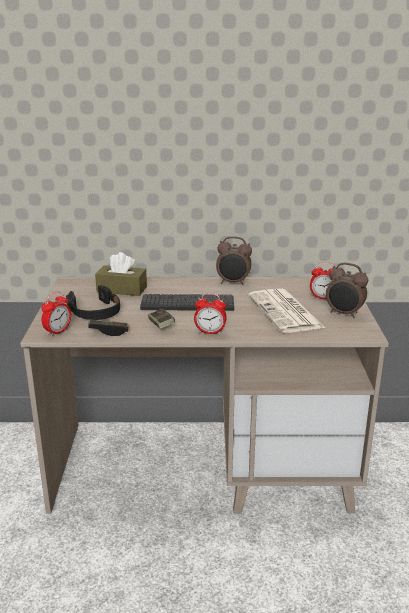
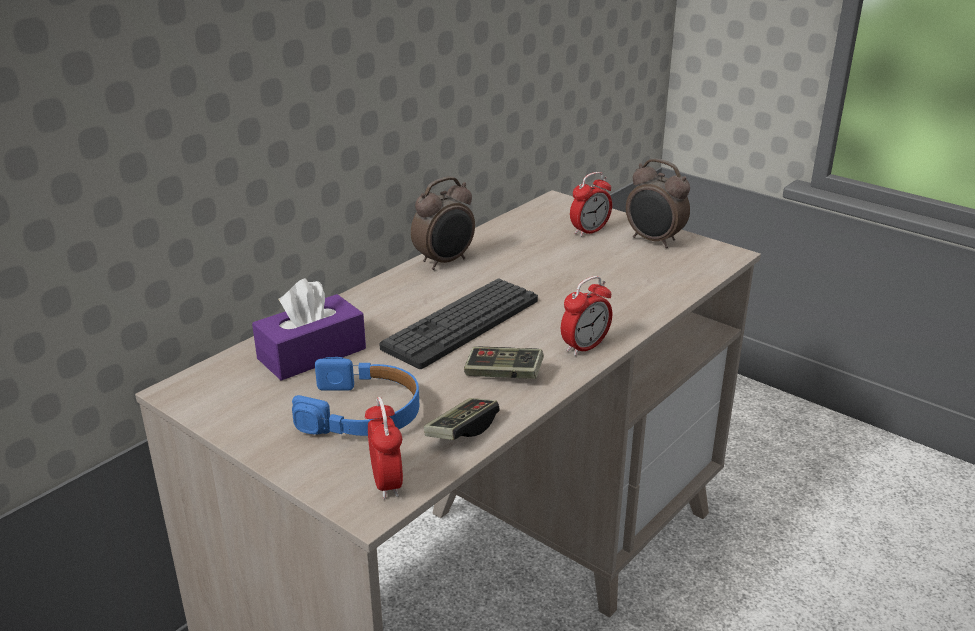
camera: 50 degrees left, 5 degrees up
black headphones [66,285,120,320] -> blue headphones [292,357,419,436]
brown tissue box [95,252,147,296] -> purple tissue box [252,278,366,381]
newspaper [249,289,325,333] -> none
alarm clock [326,263,368,318] -> alarm clock turned 60 degrees clockwise [626,159,690,248]

